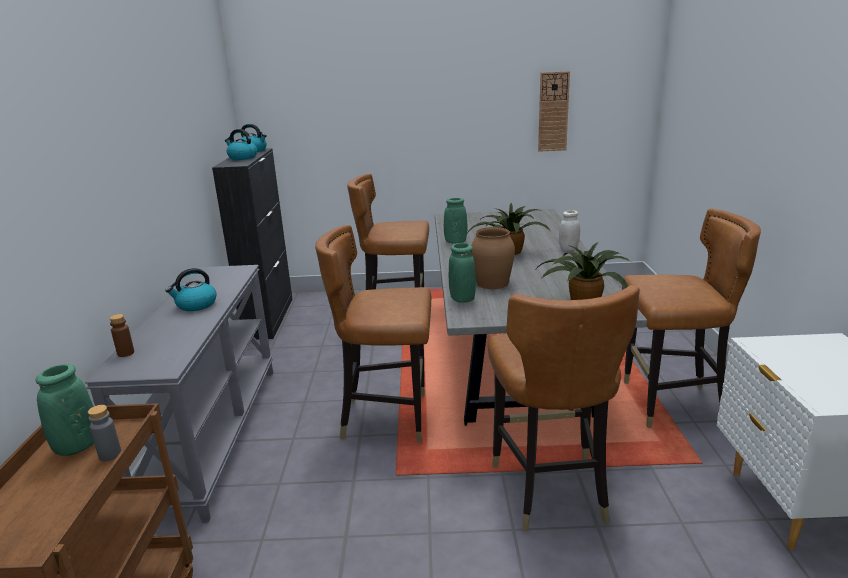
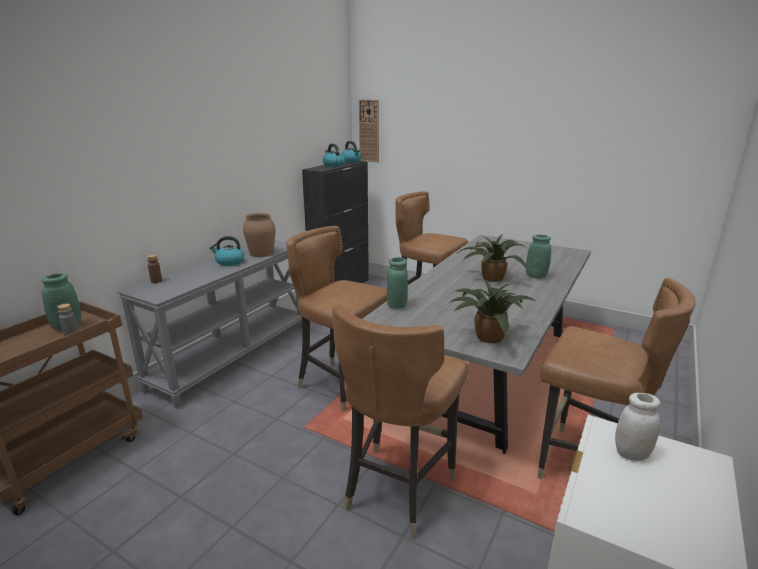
camera: 30 degrees right, 0 degrees up
green vase [444,198,468,244] -> green vase moved to [526,235,551,279]
brown vase [471,227,515,289] -> brown vase moved to [243,213,276,257]
wall clock [538,71,570,152] -> wall clock moved to [359,100,379,163]
white jar [559,210,580,251] -> white jar moved to [615,393,660,461]

